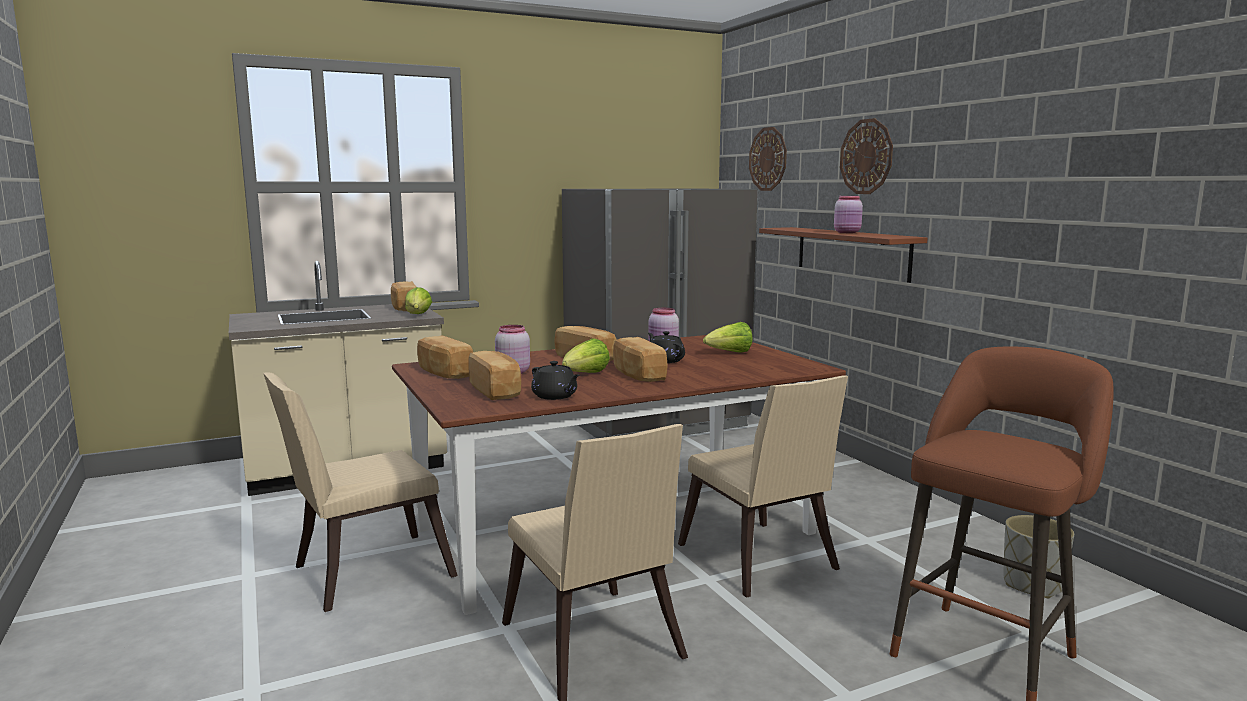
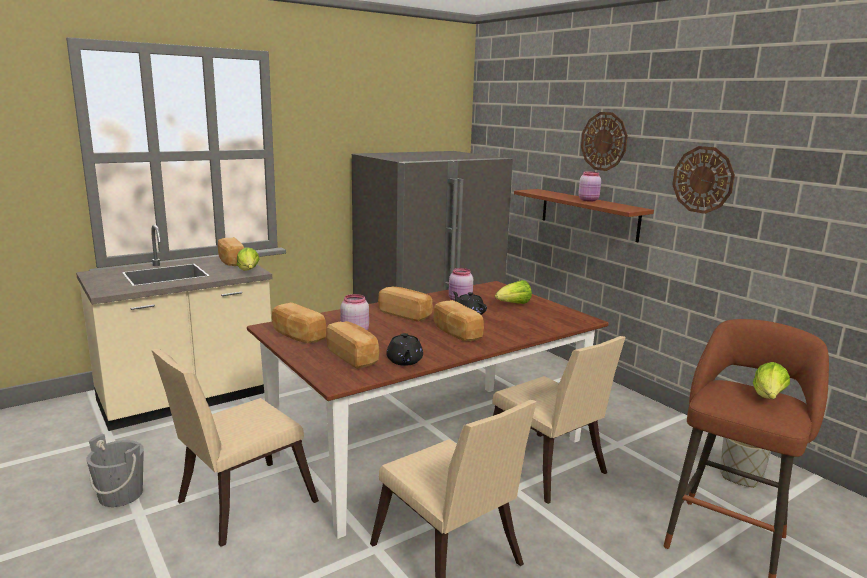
camera: 10 degrees left, 5 degrees up
black teapot [531,361,580,400] -> black teapot turned 45 degrees clockwise [386,333,423,366]
lettuce [562,338,610,373] -> lettuce moved to [753,362,790,399]
wall clock [749,127,787,191] -> wall clock moved to [672,146,735,214]
none -> grey bucket [86,434,144,507]

